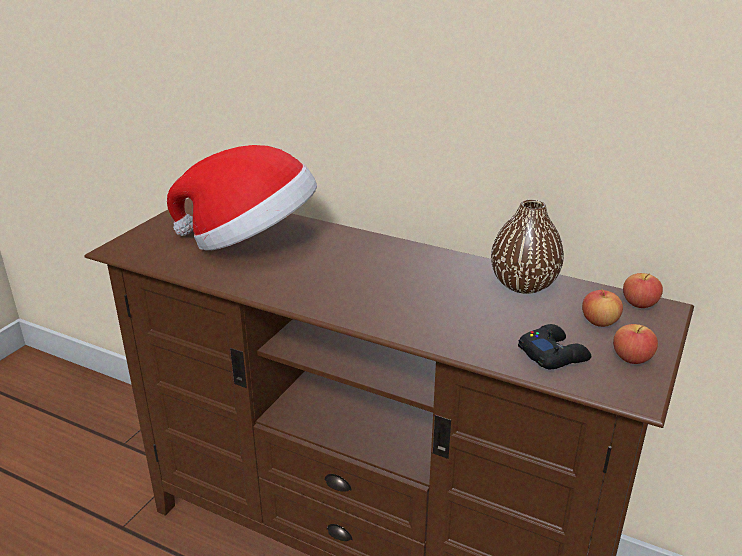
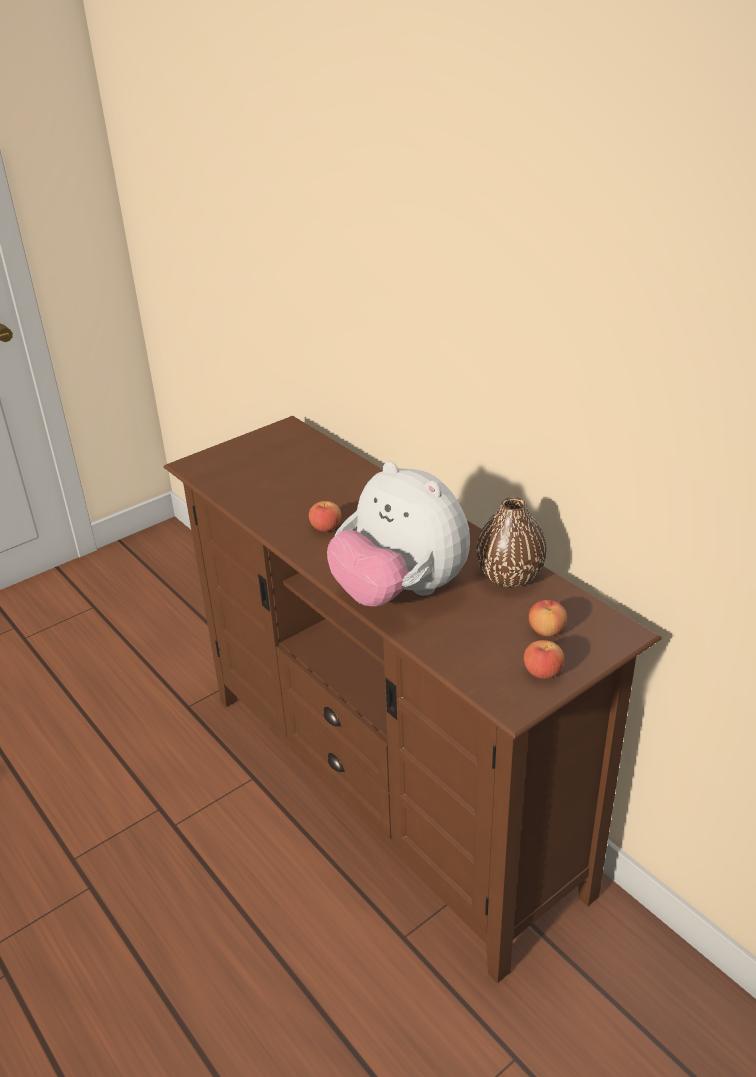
camera: 25 degrees right, 5 degrees up
hat [167,145,317,250] -> none
black game controller [518,324,591,369] -> none
apple [623,273,663,308] -> apple moved to [309,501,341,532]
none -> plush toy [327,461,470,606]

